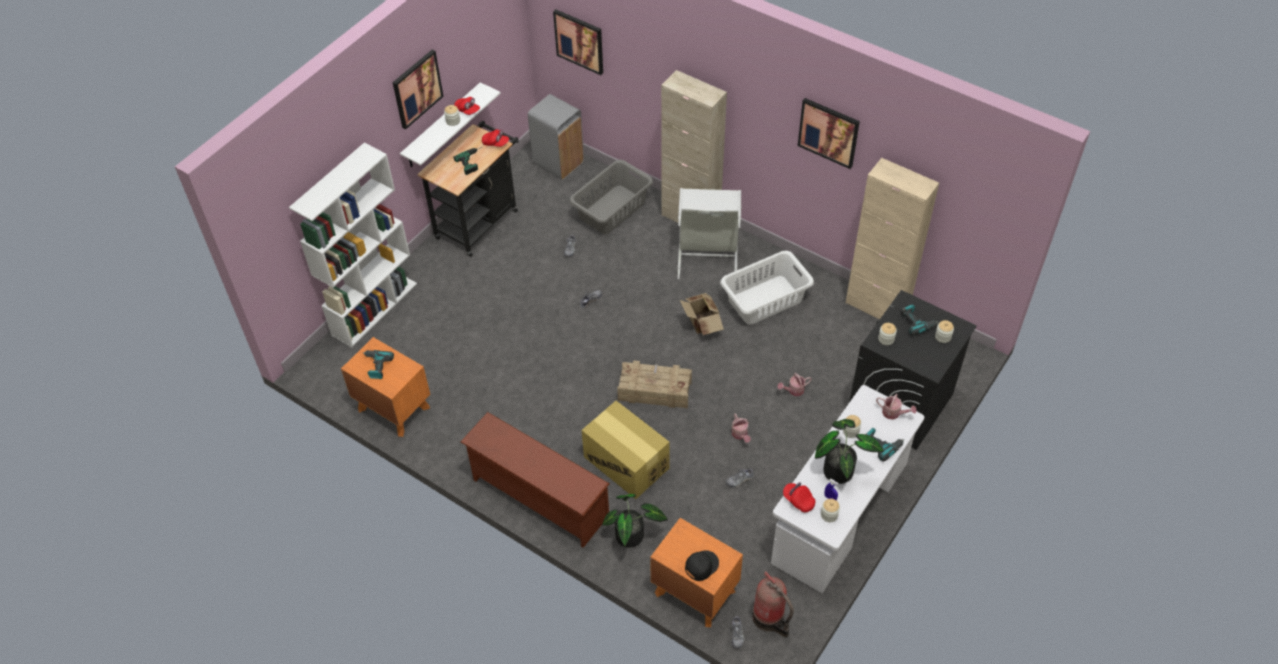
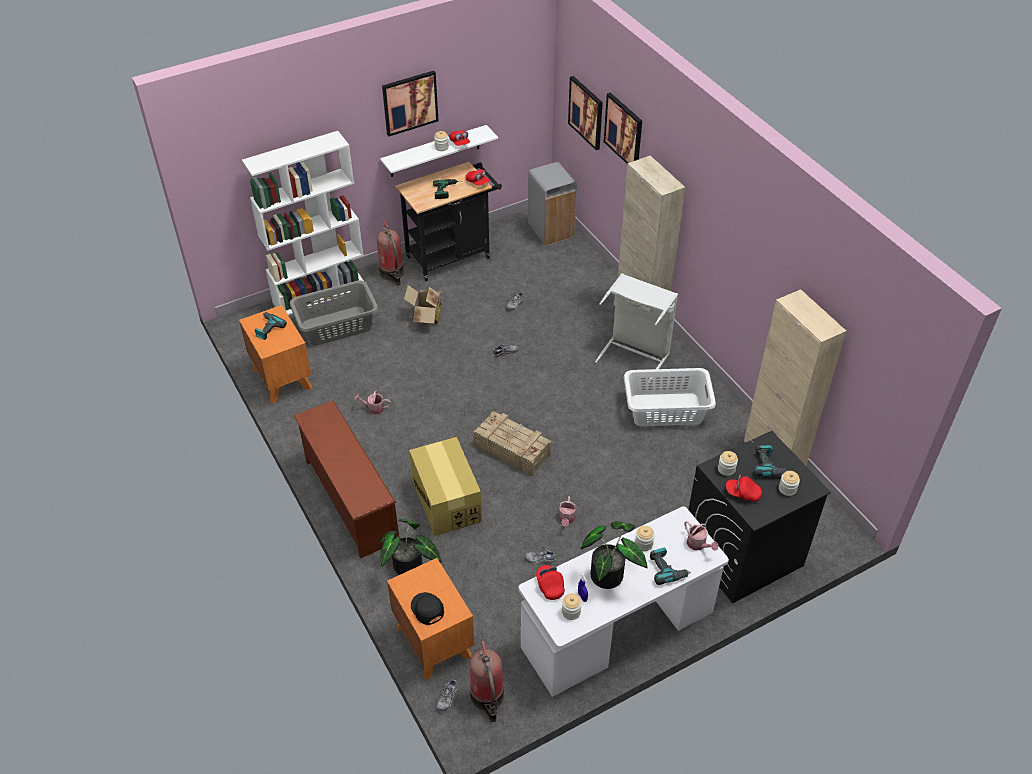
camera: 25 degrees right, 5 degrees down
grey laundry basket [569,160,653,234] -> grey laundry basket moved to [290,281,378,346]
cardboard box [680,293,724,335] -> cardboard box moved to [404,285,442,324]
black cap [685,550,719,581] -> black cap turned 105 degrees counterclockwise [411,592,444,625]
watering can [778,373,812,396] -> watering can moved to [354,390,391,415]
picture [798,98,860,169] -> picture moved to [604,93,642,164]
none -> fire extinguisher [377,220,404,286]
none -> red cap [726,474,762,502]

